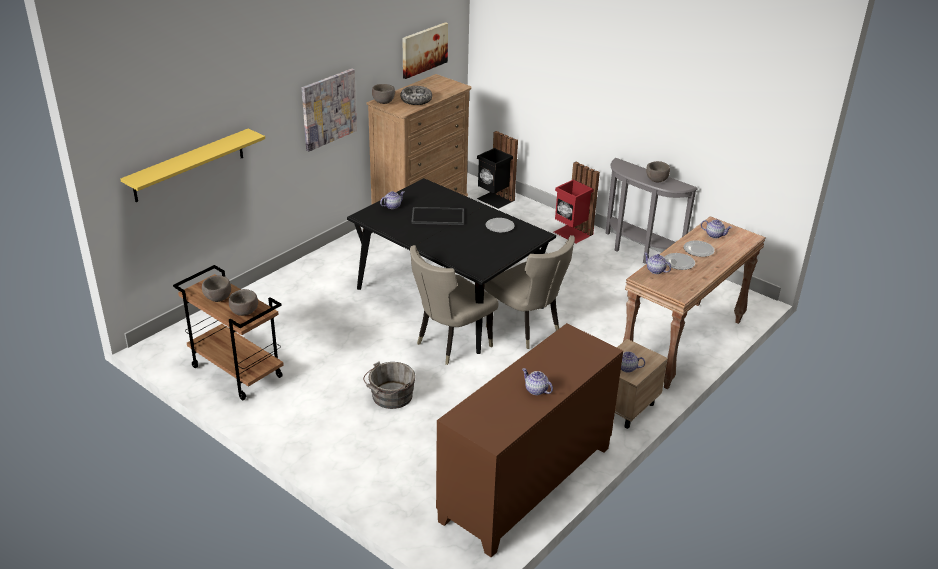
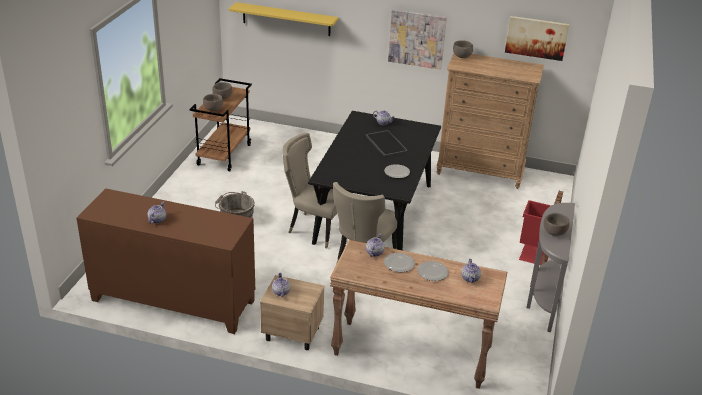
camera: 65 degrees right, 0 degrees up
bowl [400,86,432,105] -> none
black trash can [477,131,518,209] -> none

